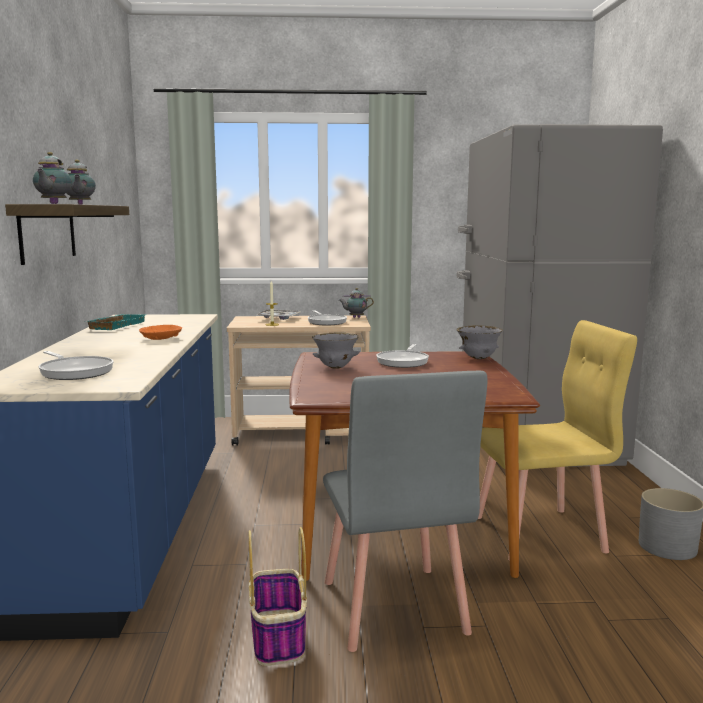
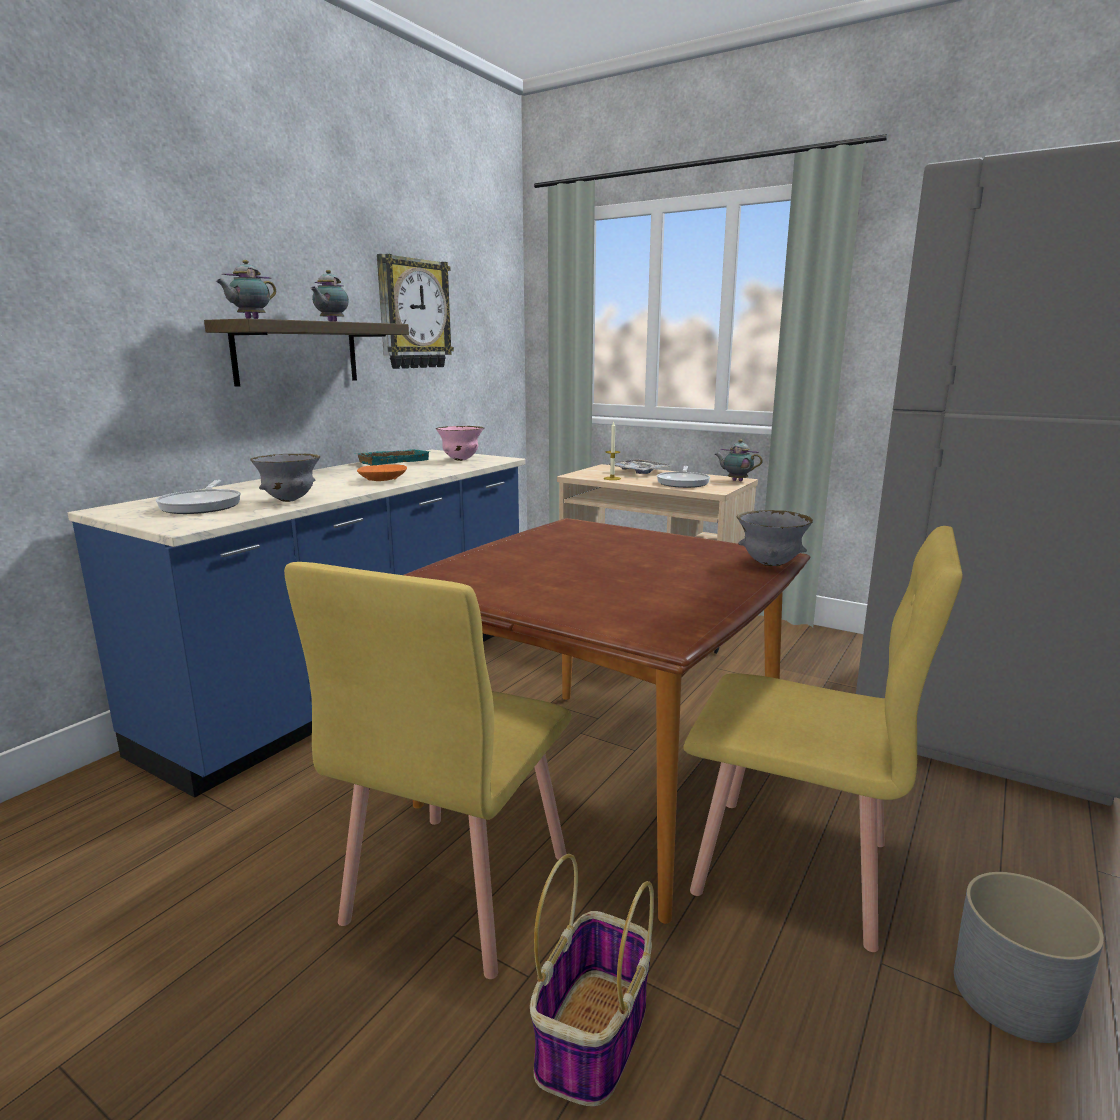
camera: 35 degrees right, 5 degrees up
basket [249,527,307,666] -> basket moved to [530,854,654,1106]
grey bowl [312,333,360,369] -> grey bowl moved to [250,454,320,502]
grey chair [323,371,487,652] -> yellow chair [284,562,571,979]
frying pan [376,344,429,368] -> none
none -> wall clock [377,254,454,369]
none -> pink bowl [436,426,484,461]

